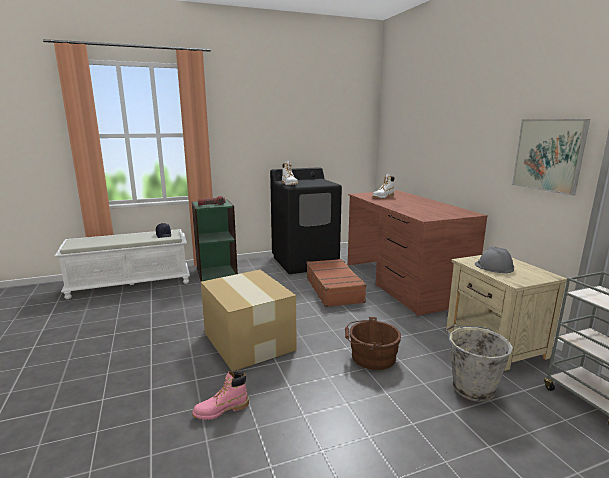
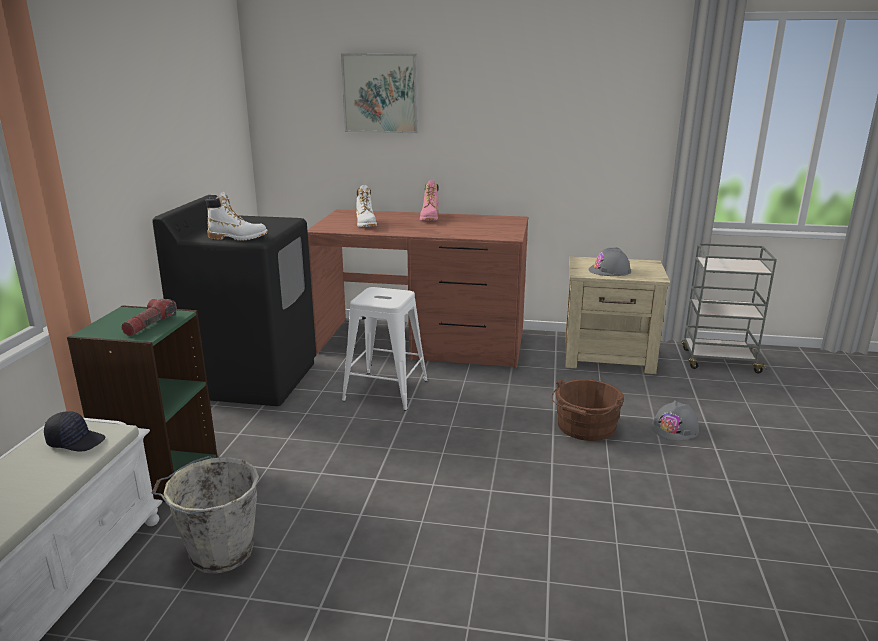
camera: 60 degrees left, 5 degrees up
pink boot [192,371,249,420] -> pink boot moved to [420,180,439,221]
cardboard box [201,270,297,372] -> none
brown suitcase [307,259,367,307] -> white stool [342,287,428,411]
grey bucket [445,325,513,402] -> grey bucket moved to [152,456,259,574]
picture [512,119,590,196] -> picture moved to [341,54,418,133]
none -> grey hard hat [651,400,699,441]

